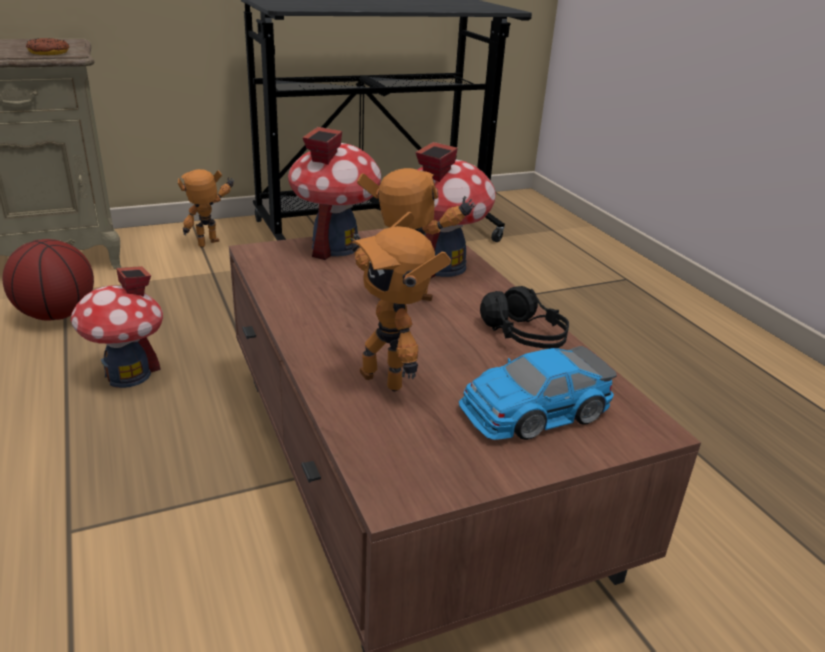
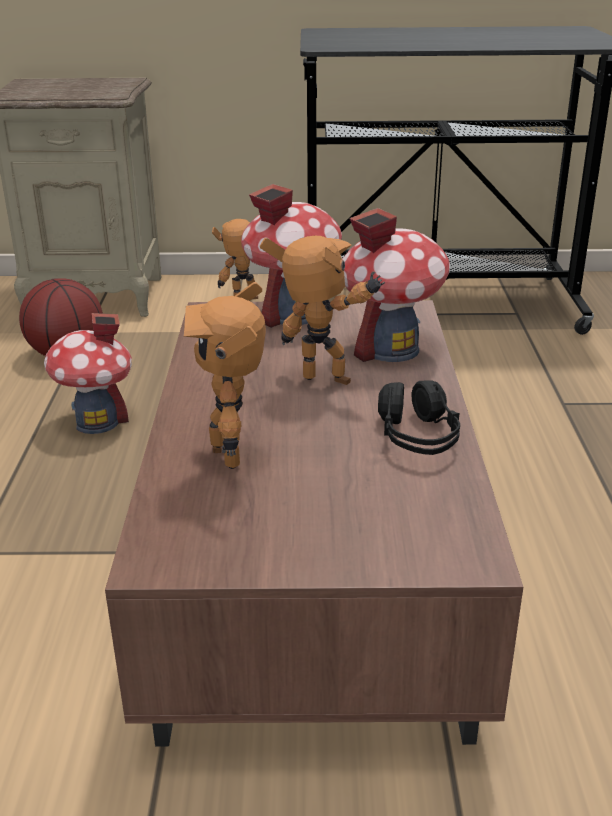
camera: 25 degrees right, 0 degrees up
donut [26,38,69,55] -> none
toy car [459,346,617,440] -> none

